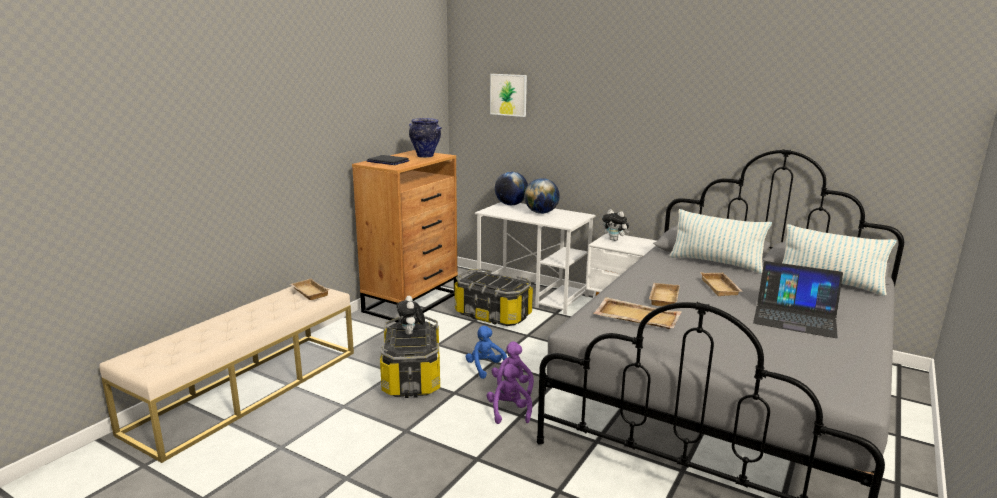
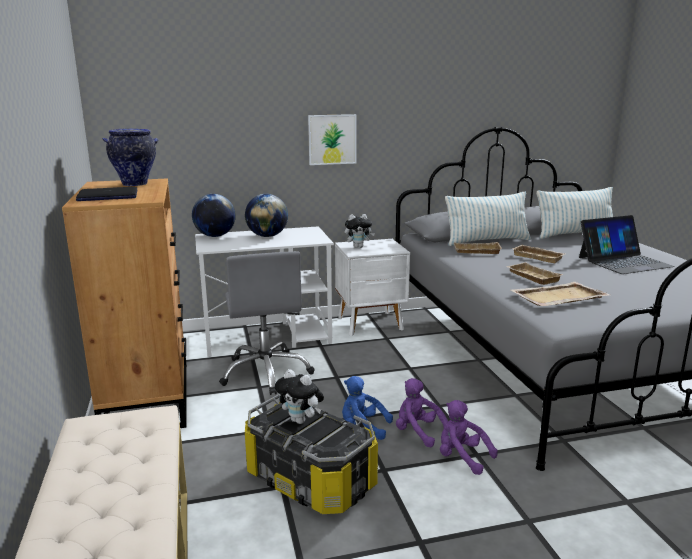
camera: 45 degrees left, 0 degrees up
beige tray [290,279,330,300] -> beige tray moved to [454,242,502,254]
storage box [454,269,533,326] -> grey office chair [219,251,315,395]
picture [490,74,527,117] -> picture moved to [308,114,357,165]

